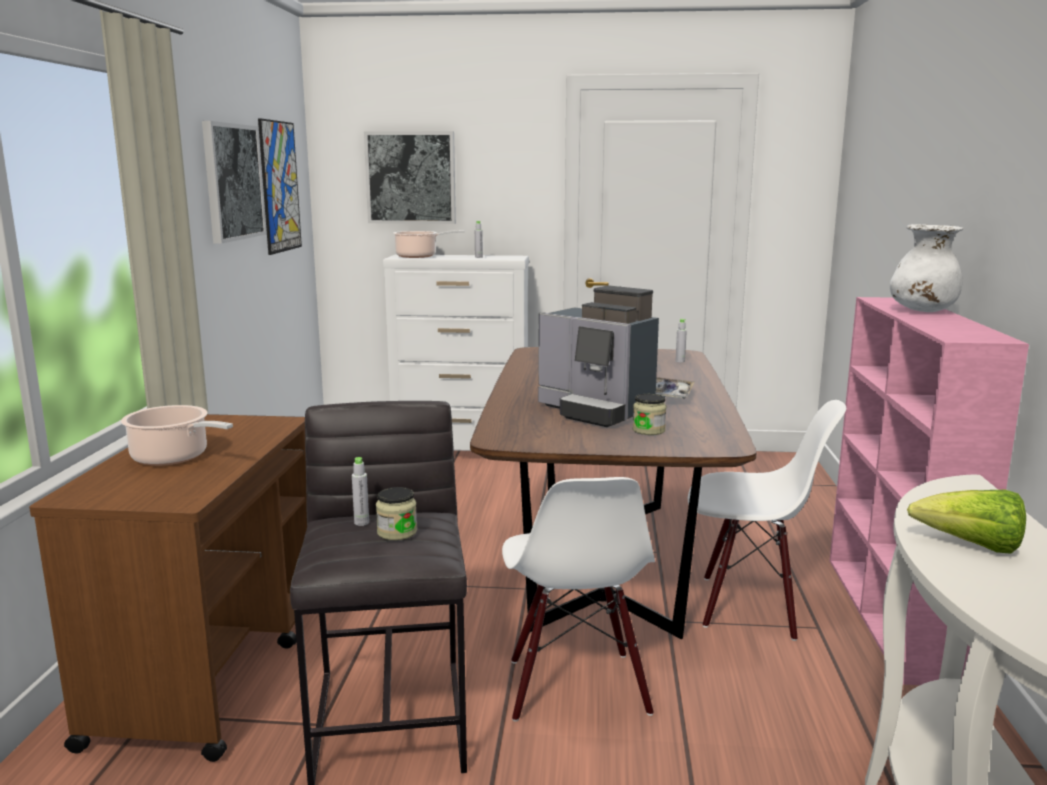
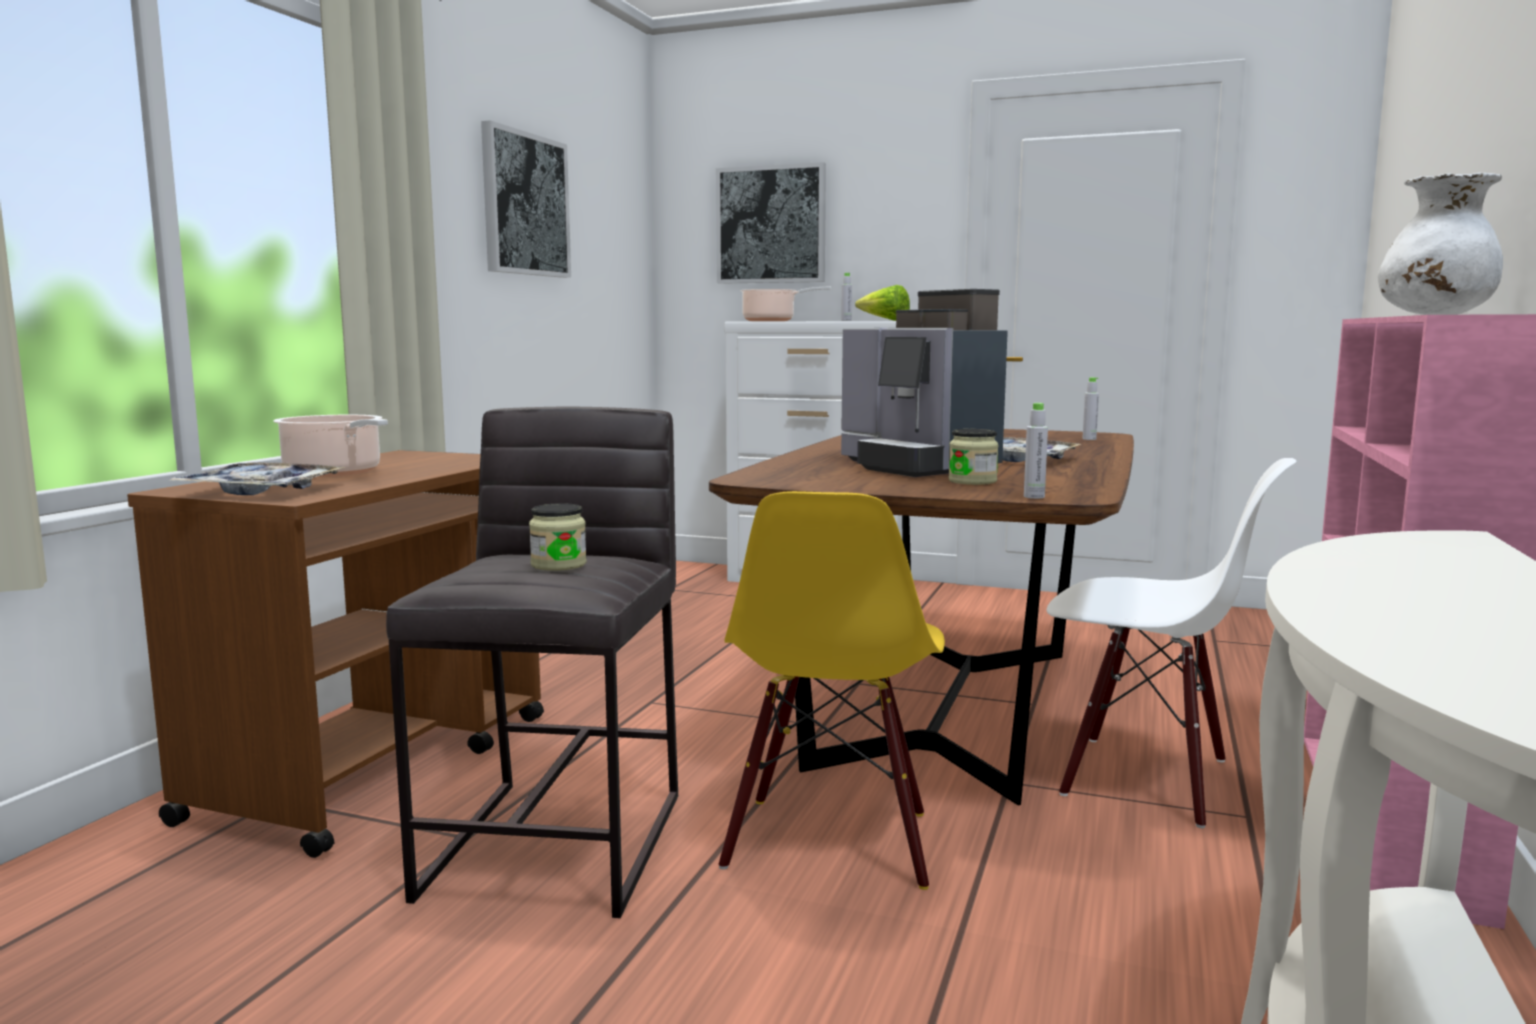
camera: 15 degrees right, 5 degrees down
picture [258,118,302,255] -> none
grey bottle [352,457,369,526] -> grey bottle moved to [1024,403,1048,499]
white chair [502,477,655,722] -> yellow chair [719,491,945,890]
lettuce [907,490,1026,554] -> lettuce moved to [855,285,910,321]
none -> tray [168,462,345,495]

